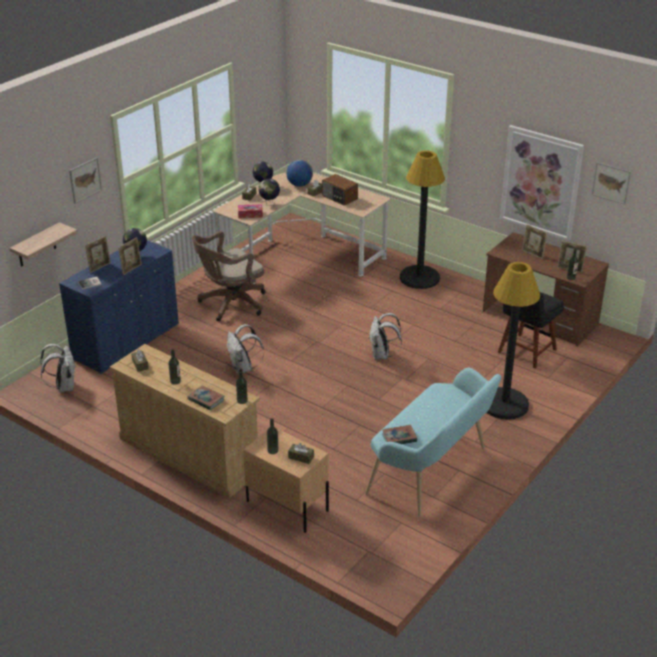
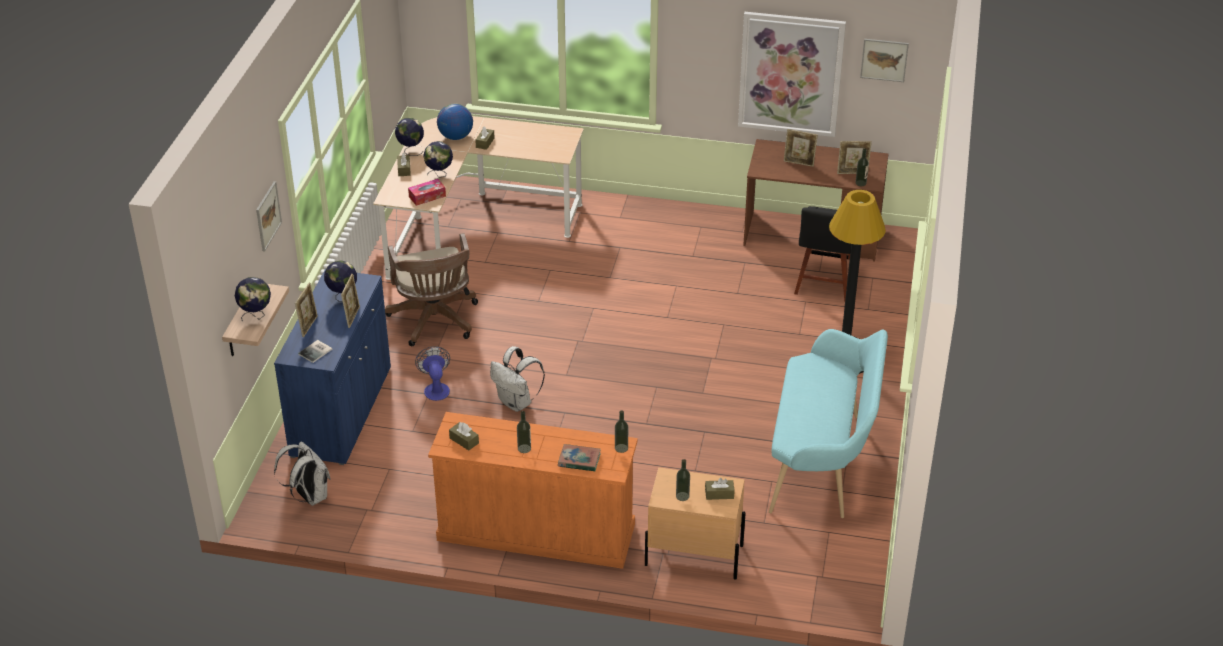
camera: 25 degrees left, 5 degrees up
beige dresser [110,344,260,498] -> orange dresser [428,412,638,569]
brown office chair [192,231,266,321] -> brown office chair turned 45 degrees counterclockwise [385,233,478,346]
radio [322,174,358,206] -> none
white backpack [369,313,402,359] -> none
book [382,425,417,444] -> none
black floor lamp [400,150,445,289] -> none
none -> globe [235,277,271,321]
none -> fan [415,346,450,401]

